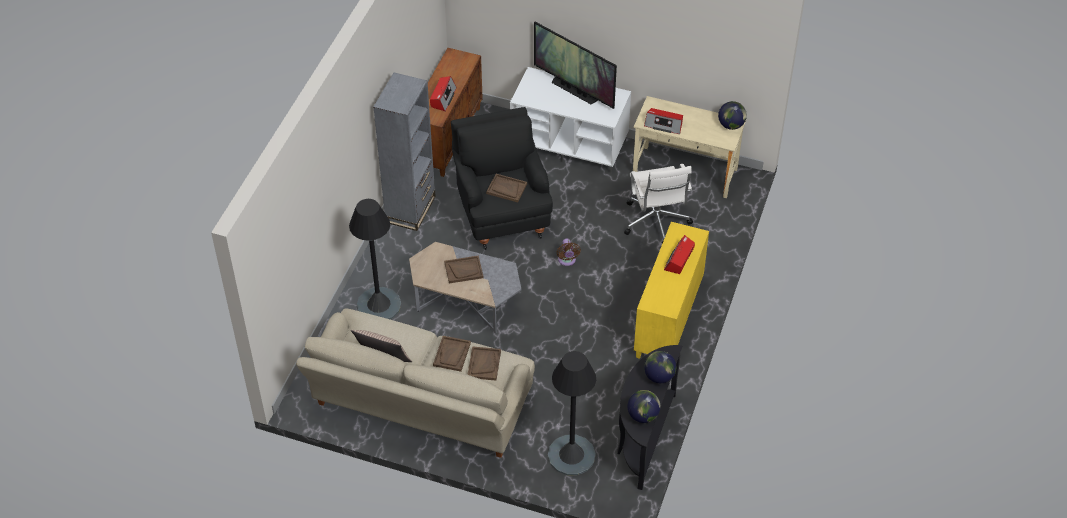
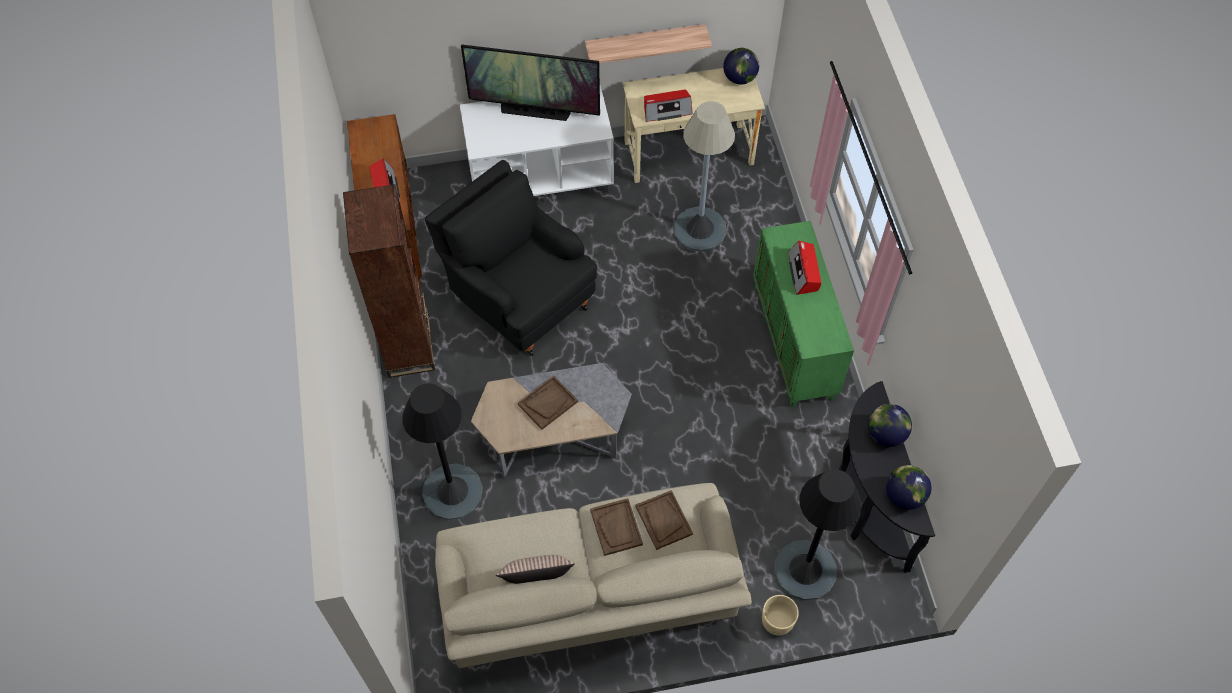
camera: 30 degrees left, 10 degrees up
grey bookcase [373,73,436,231] -> brown bookcase [343,184,435,378]
brown tray [486,174,527,202] -> none
brown fan [557,238,581,266] -> none
white office chair [624,164,693,243] -> grey floor lamp [673,101,735,252]
yellow cabinet [634,222,709,359] -> green cabinet [753,221,854,407]
none -> shelf [585,24,712,64]
none -> beige planter [762,595,799,636]

